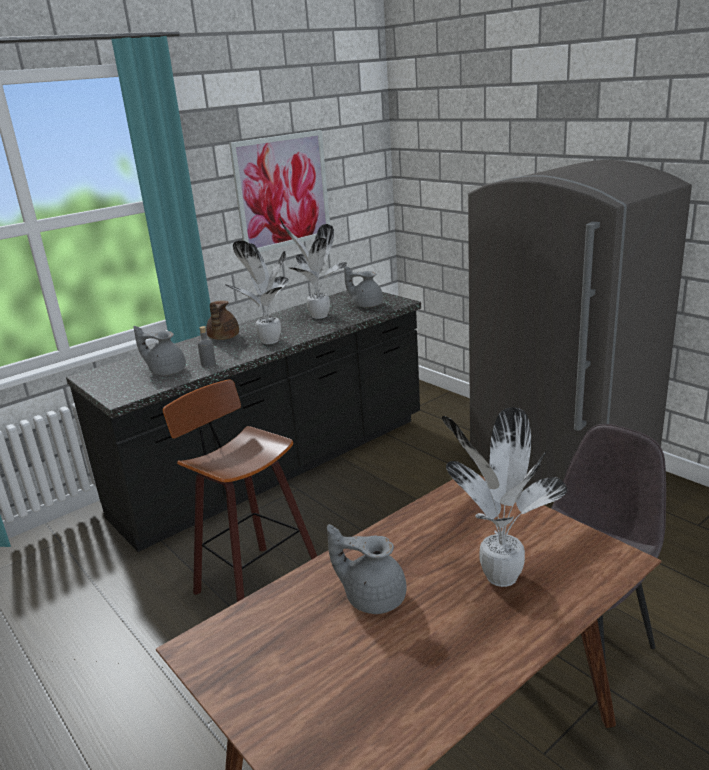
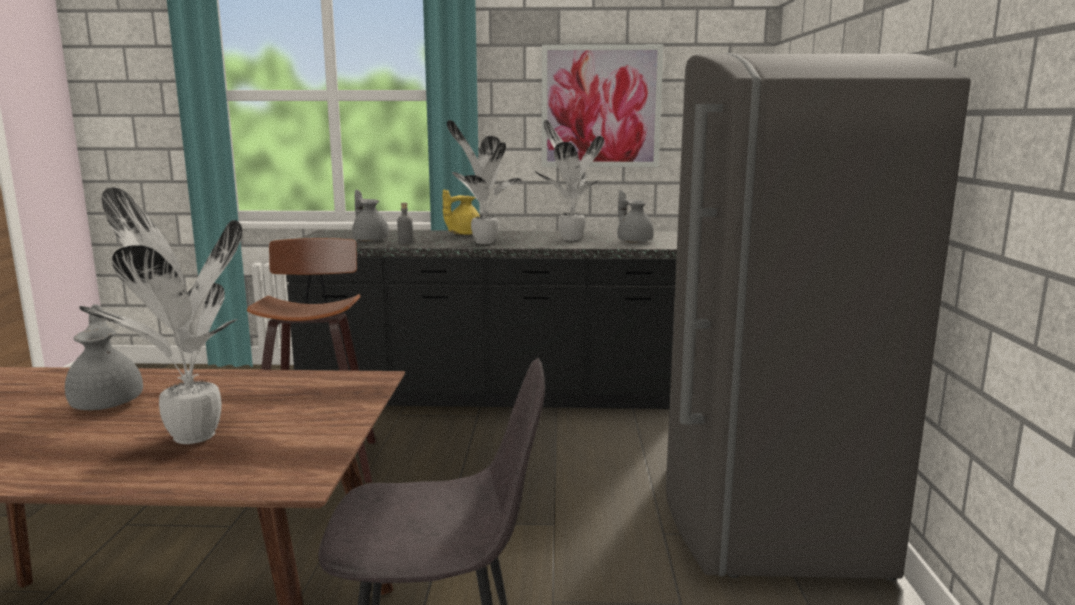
camera: 40 degrees right, 10 degrees down
brown teapot [206,301,239,340] -> yellow teapot [443,189,480,235]

